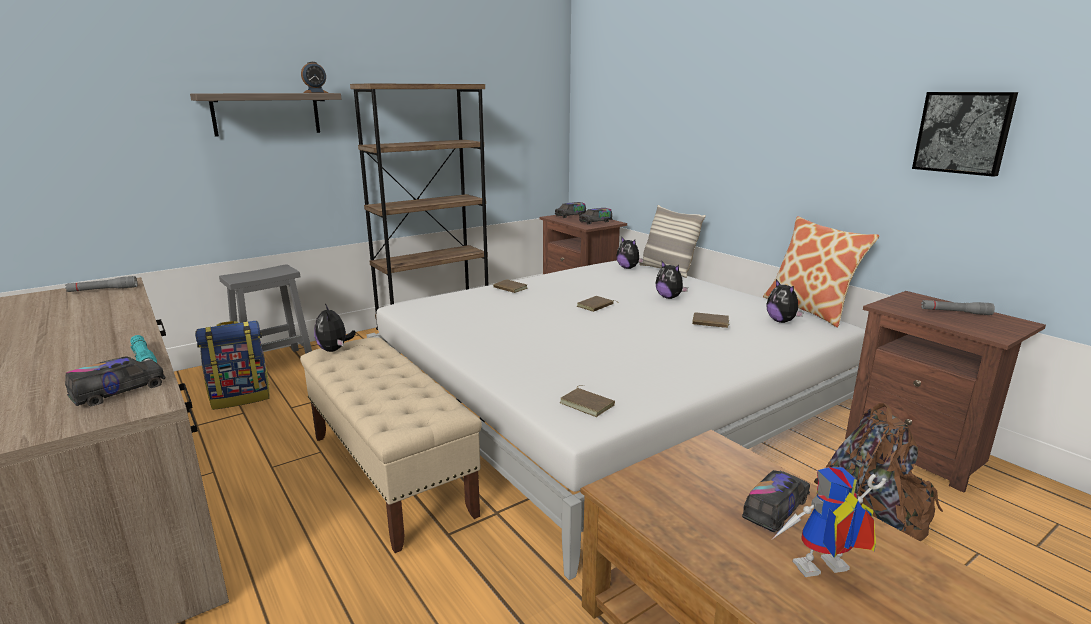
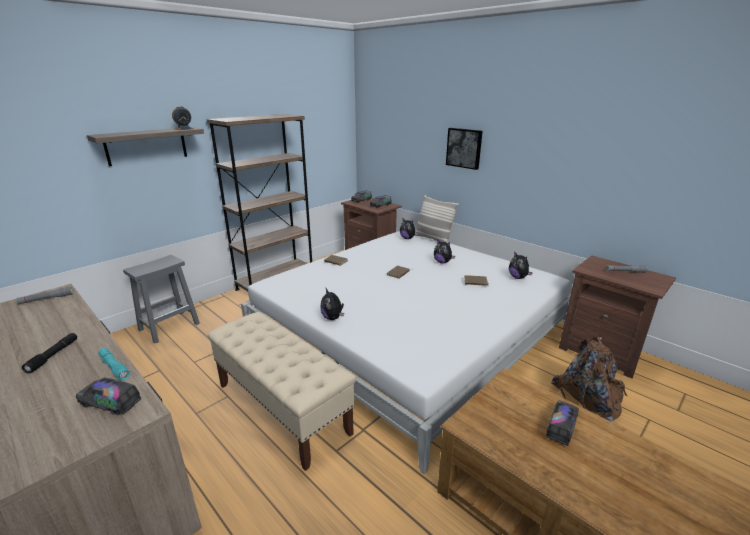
camera: 10 degrees left, 5 degrees up
toy truck [65,356,165,406] -> toy truck turned 105 degrees counterclockwise [76,378,141,415]
backpack [195,321,270,410] -> none
plush toy [314,304,356,352] -> plush toy moved to [320,289,344,320]
brown book [560,385,615,417] -> none
pillow [763,216,879,327] -> none
toy robot [770,467,886,577] -> none
picture [912,92,1018,177] -> picture moved to [446,128,482,170]
none -> black flashlight [22,333,77,373]

